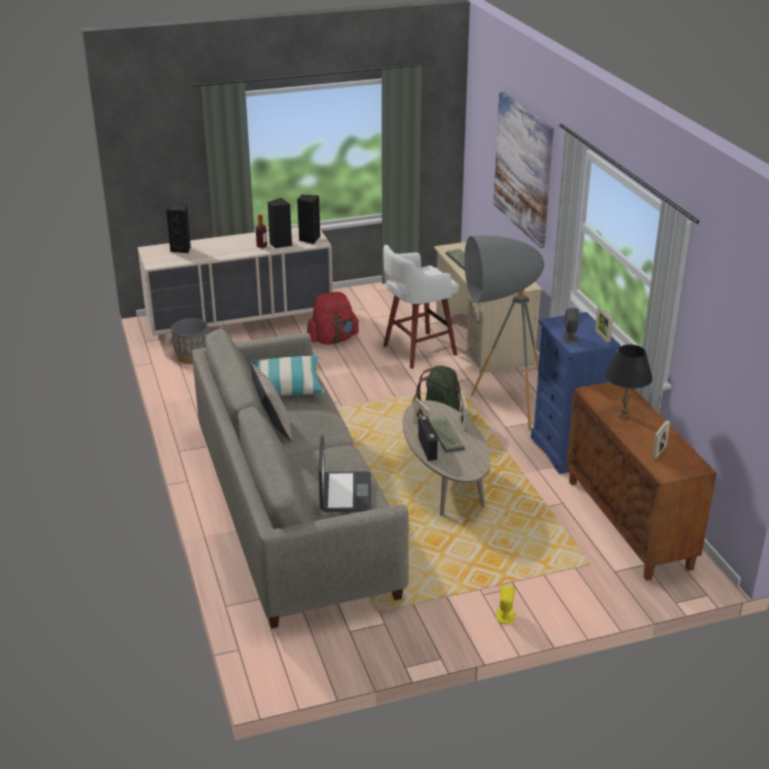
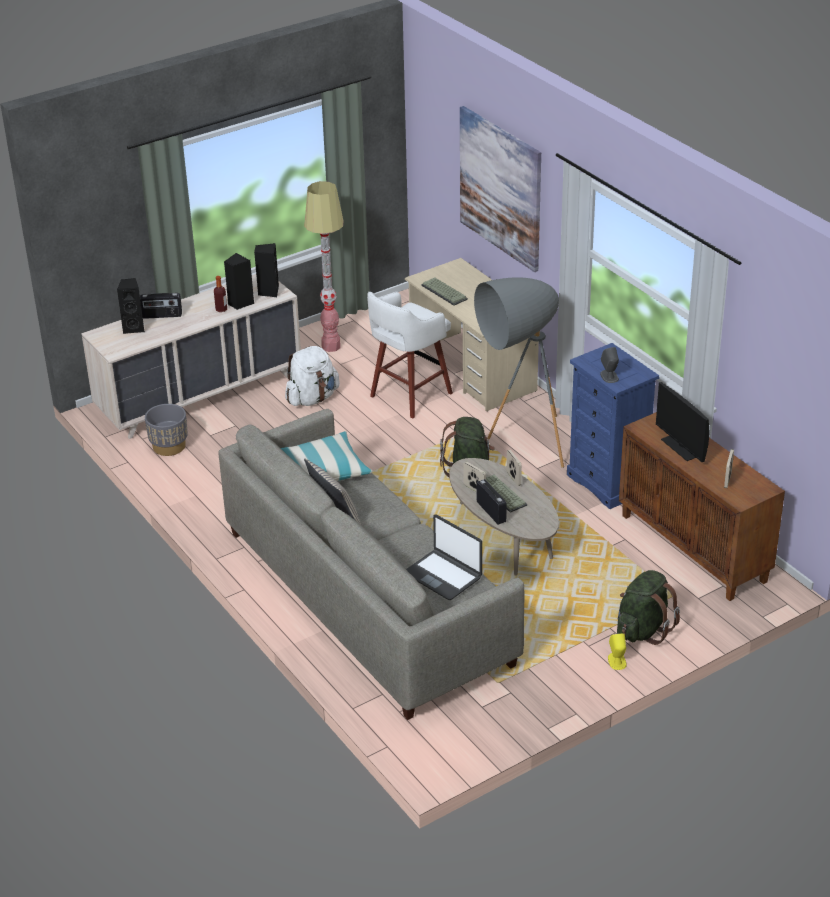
camera: 15 degrees left, 5 degrees up
red backpack [307,292,359,344] -> white backpack [285,346,340,406]
laptop [319,435,371,512] -> laptop turned 150 degrees clockwise [406,515,482,600]
picture frame [595,307,613,343] -> none
black table lamp [605,344,653,419] -> monitor [656,382,710,462]
none -> radio [140,293,182,319]
none -> floor lamp [304,181,344,352]
none -> green backpack [617,570,680,645]

